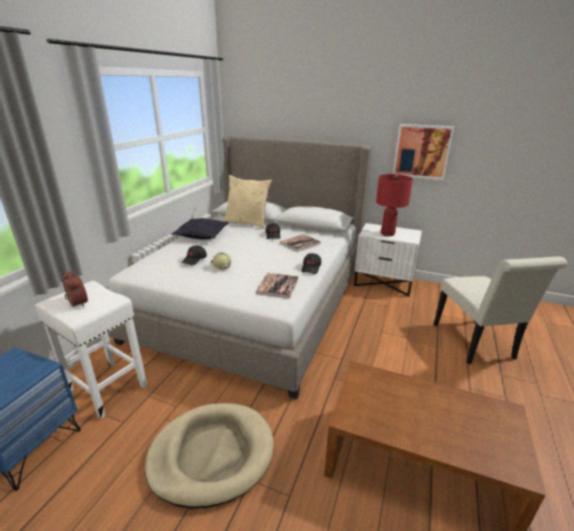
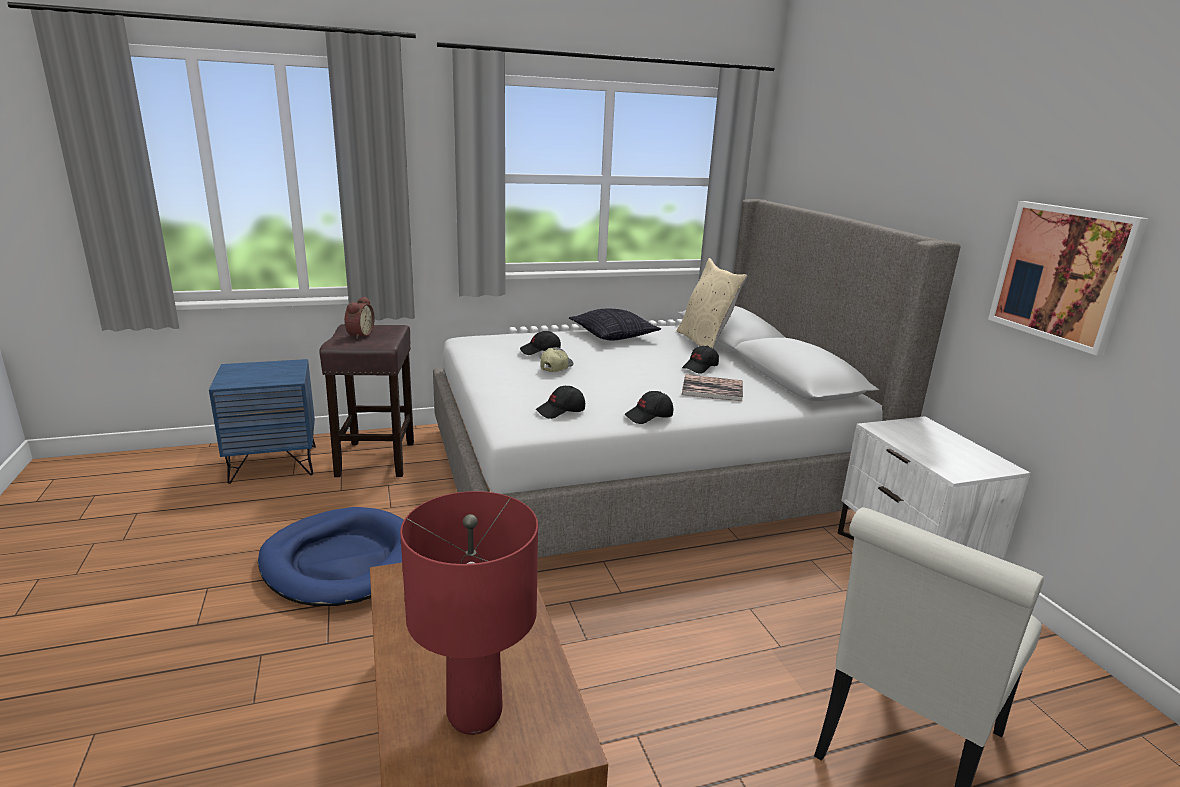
camera: 50 degrees right, 5 degrees down
white stool [35,281,148,419] -> brown stool [319,324,414,477]
beige dog bed [145,403,273,509] -> blue dog bed [258,507,404,606]
book [256,273,299,298] -> black cap [536,386,585,419]
red table lamp [376,174,413,236] -> red table lamp moved to [400,491,538,735]

